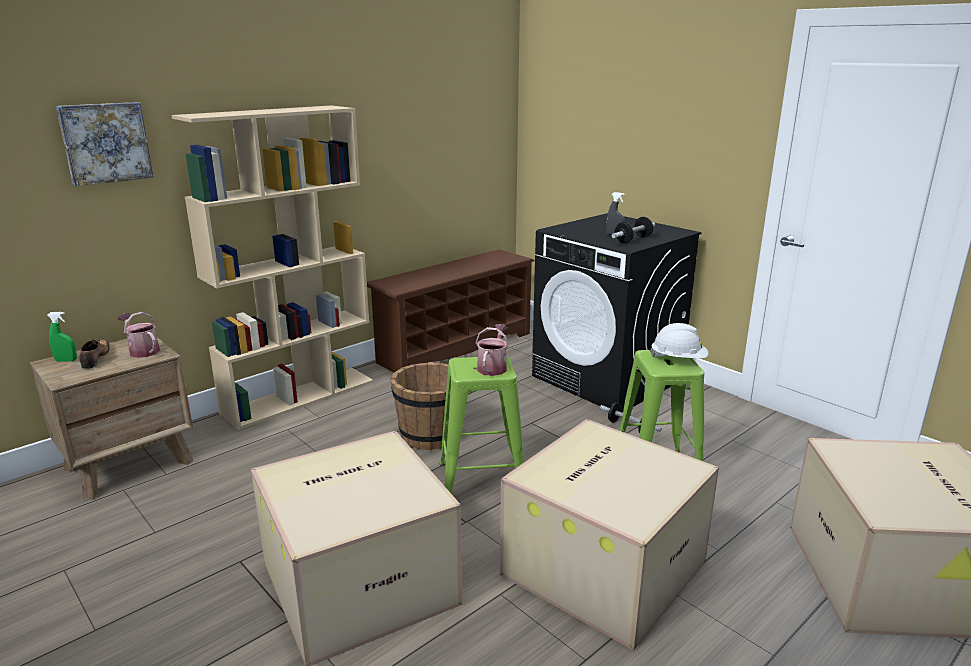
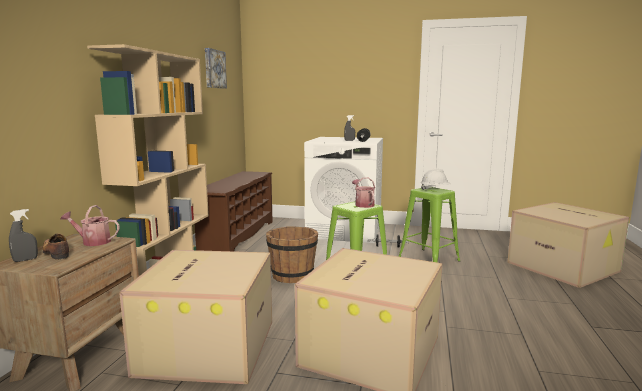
camera: 35 degrees left, 10 degrees down
green spray bottle [47,312,77,362] -> grey spray bottle [9,209,38,262]
picture [56,102,153,186] -> picture moved to [205,48,227,89]
cardboard box [500,419,719,651] -> cardboard box moved to [119,250,272,384]
black washing machine [532,213,702,413] -> white washing machine [304,137,383,243]

